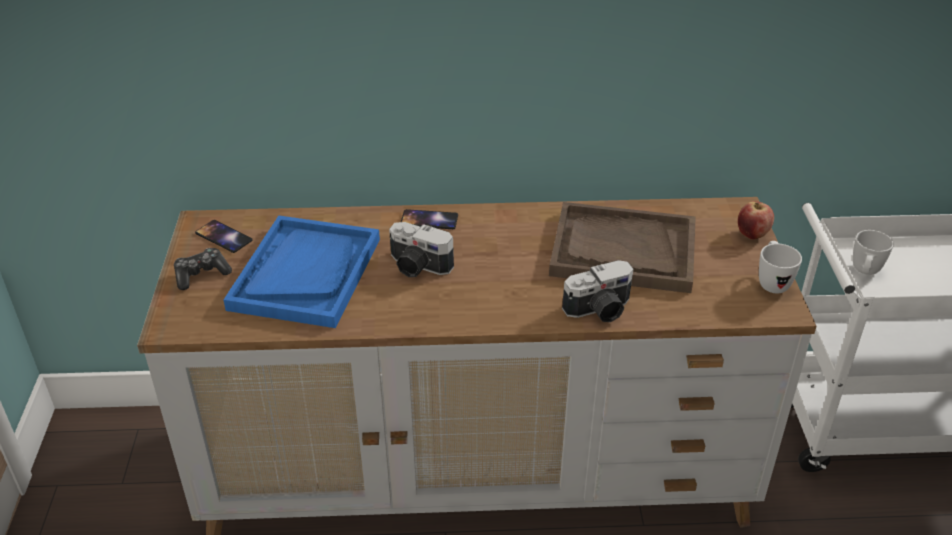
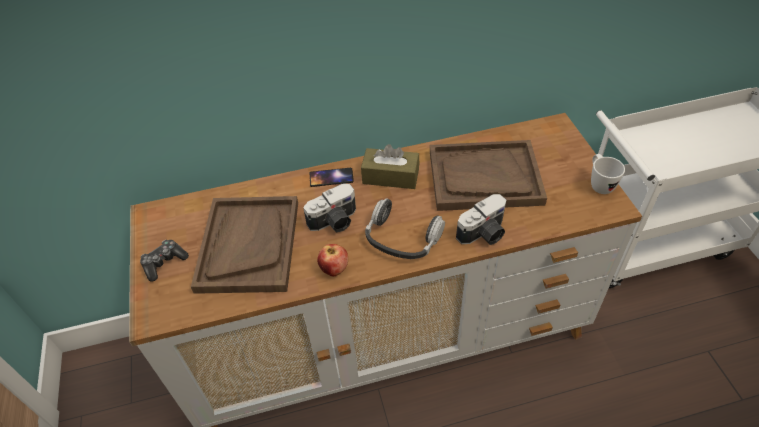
camera: 10 degrees left, 10 degrees up
phone [195,220,253,253] -> none
blue tray [224,216,380,328] -> brown tray [191,196,298,294]
camera [389,222,454,277] -> camera turned 45 degrees counterclockwise [303,184,356,232]
apple [738,201,774,239] -> apple moved to [317,244,348,276]
white mug [853,230,894,275] -> none
none -> brown tissue box [361,144,419,189]
none -> headphones [365,198,445,259]

